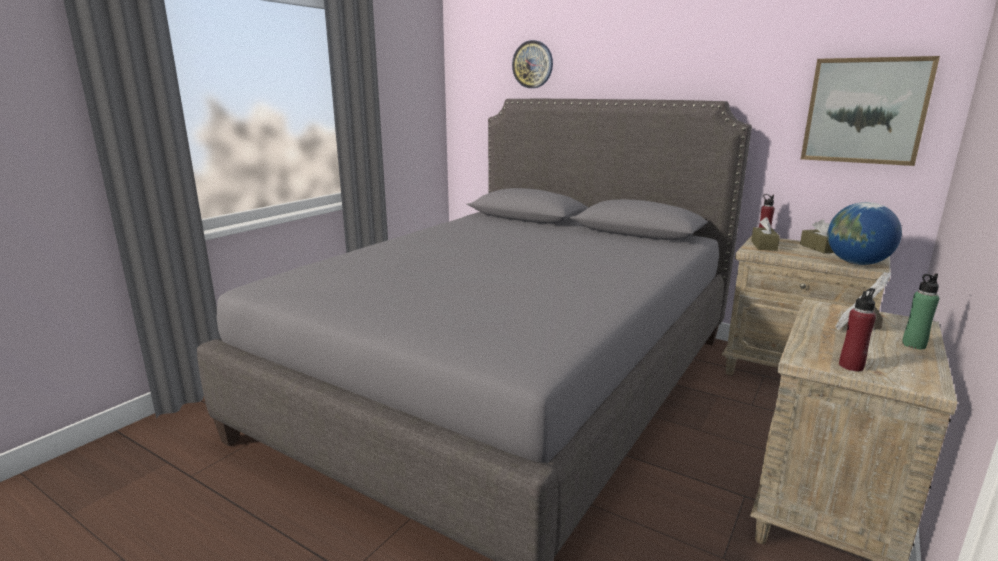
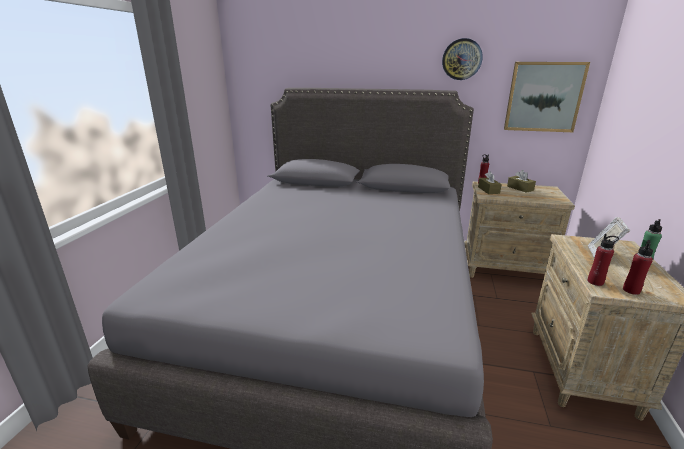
camera: 20 degrees left, 5 degrees up
wall clock [512,40,553,88] -> wall clock moved to [442,38,483,80]
globe [828,202,902,265] -> none
none -> red bottle [587,234,619,286]

